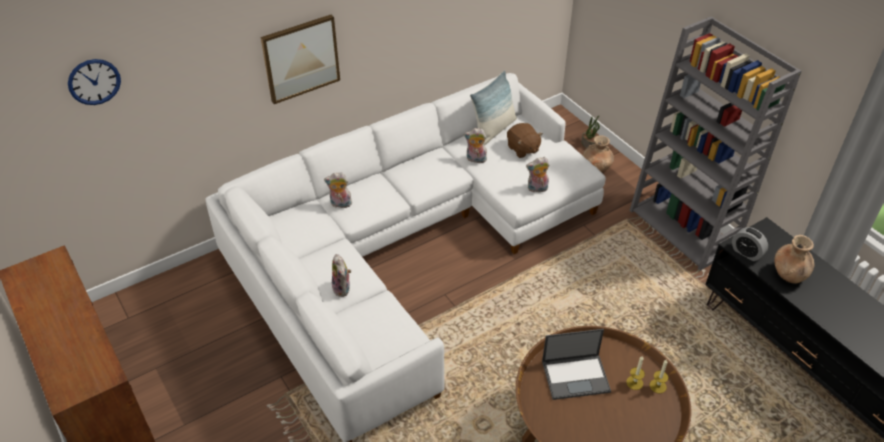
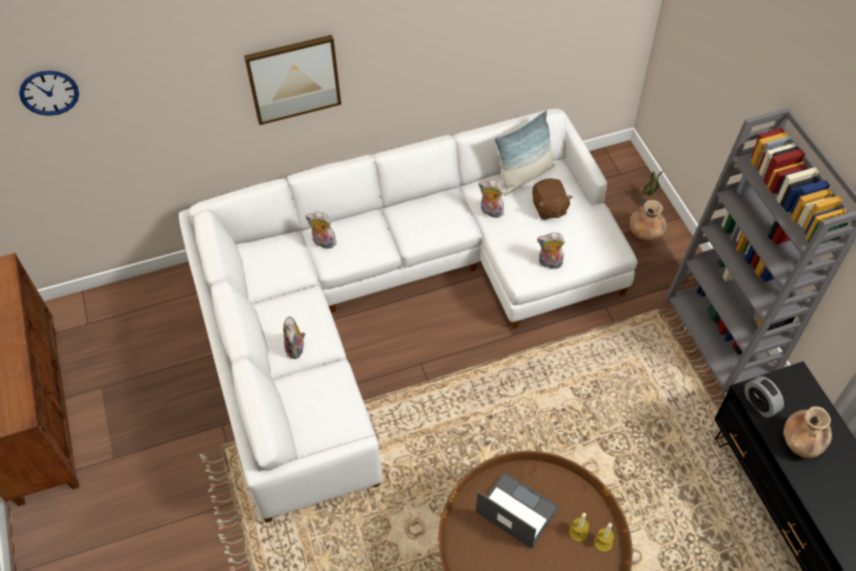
camera: 15 degrees right, 10 degrees up
laptop [542,329,611,400] -> laptop turned 150 degrees counterclockwise [476,472,560,549]

